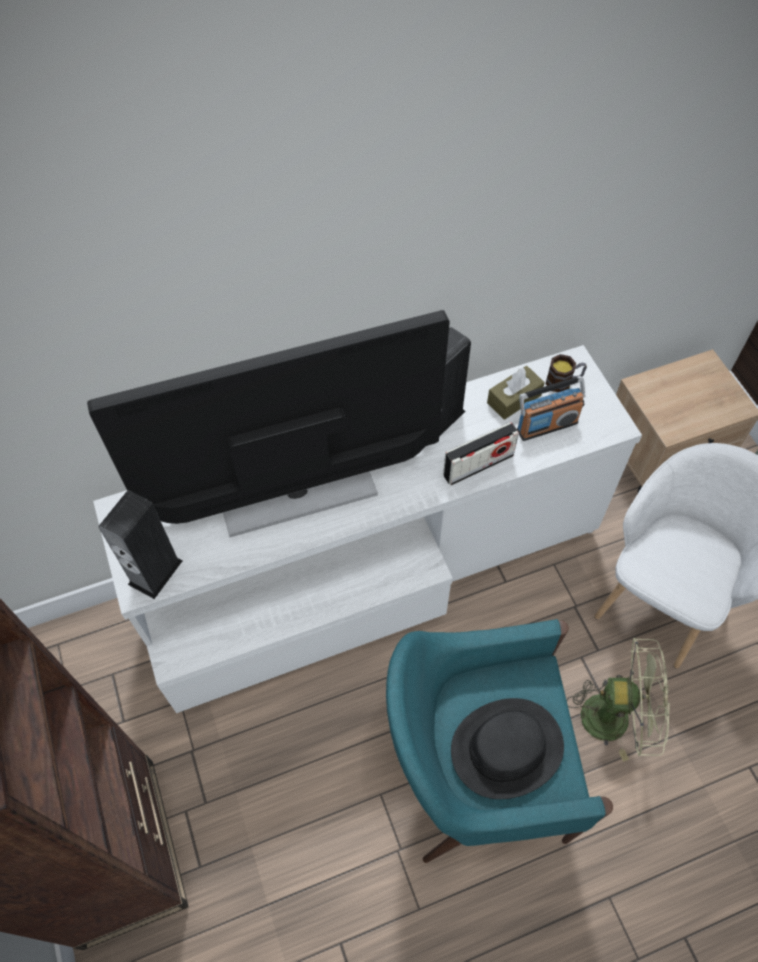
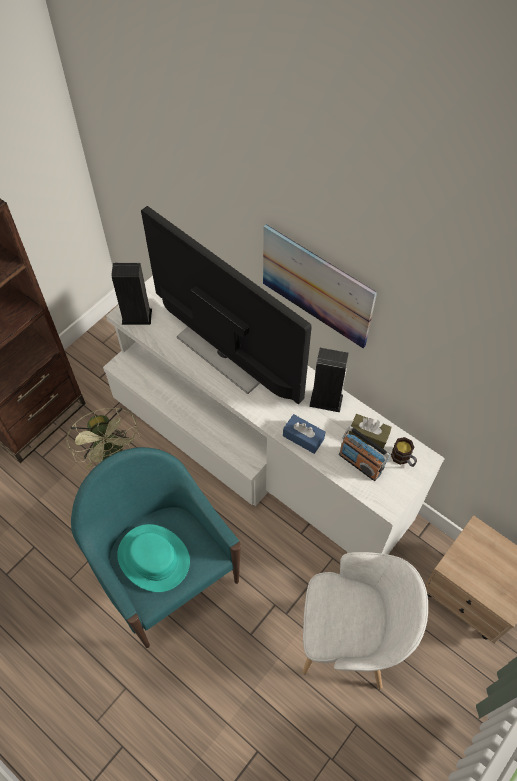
camera: 60 degrees right, 0 degrees up
radio [443,422,519,485] -> blue tissue box [283,414,325,454]
black hat [451,698,564,799] -> turquoise hat [117,524,190,592]
green fan [567,638,669,762] -> green fan moved to [66,408,140,469]
none -> picture [263,224,377,349]

